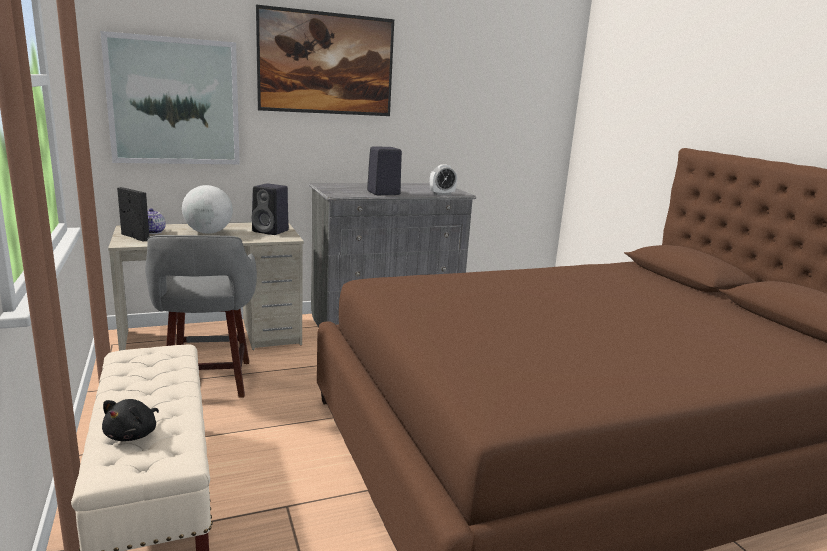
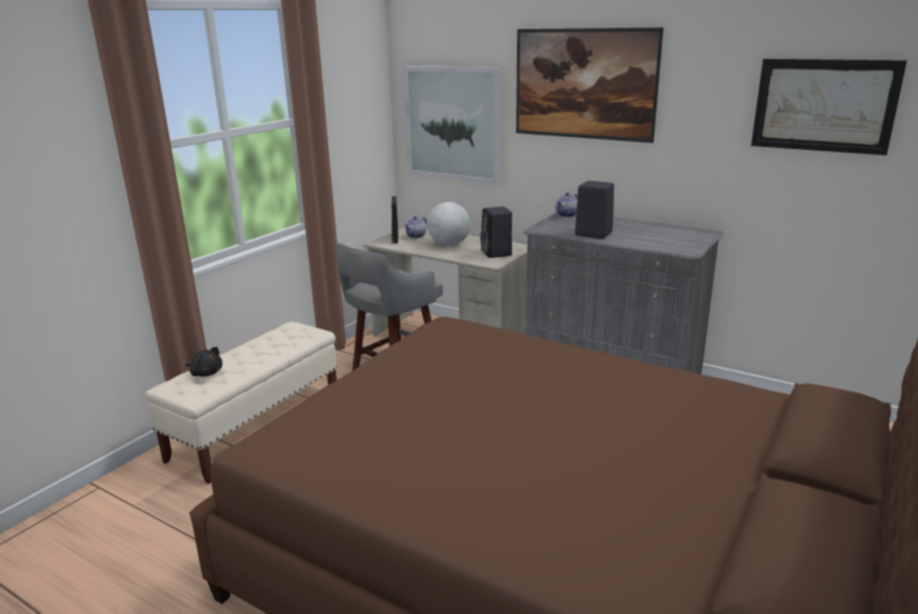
camera: 55 degrees right, 5 degrees up
black plush toy [102,399,159,441] -> black plush toy turned 135 degrees counterclockwise [186,347,222,377]
alarm clock [430,164,457,195] -> none
none -> teapot [555,192,578,217]
none -> picture [751,59,907,155]

